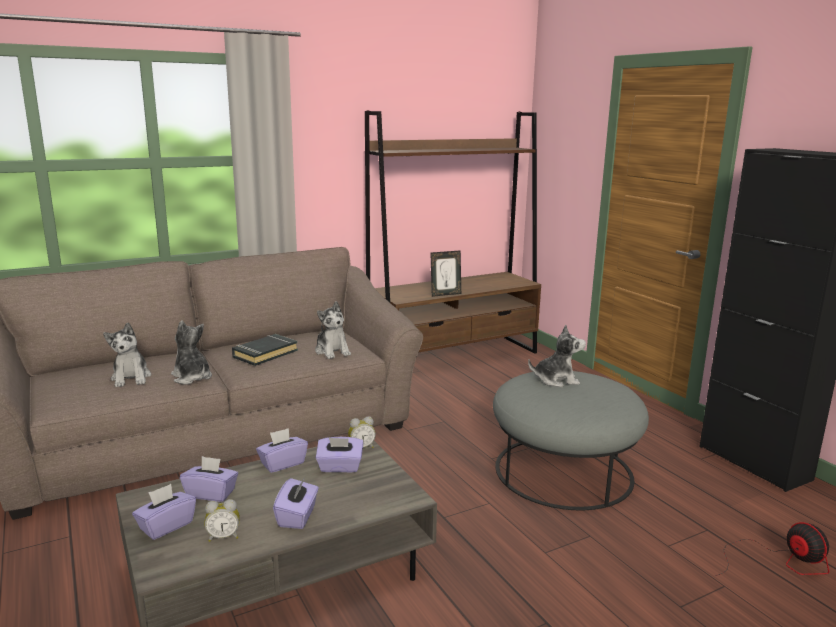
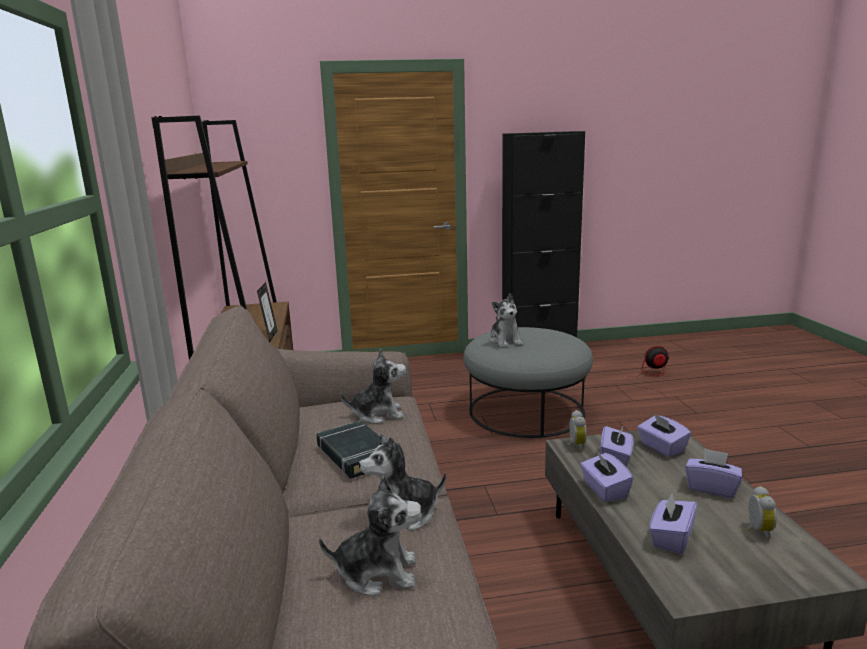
camera: 70 degrees left, 0 degrees up
purple tissue box [132,484,196,540] -> purple tissue box moved to [637,413,691,457]
plush toy [528,325,586,387] -> plush toy turned 150 degrees clockwise [489,293,523,347]

